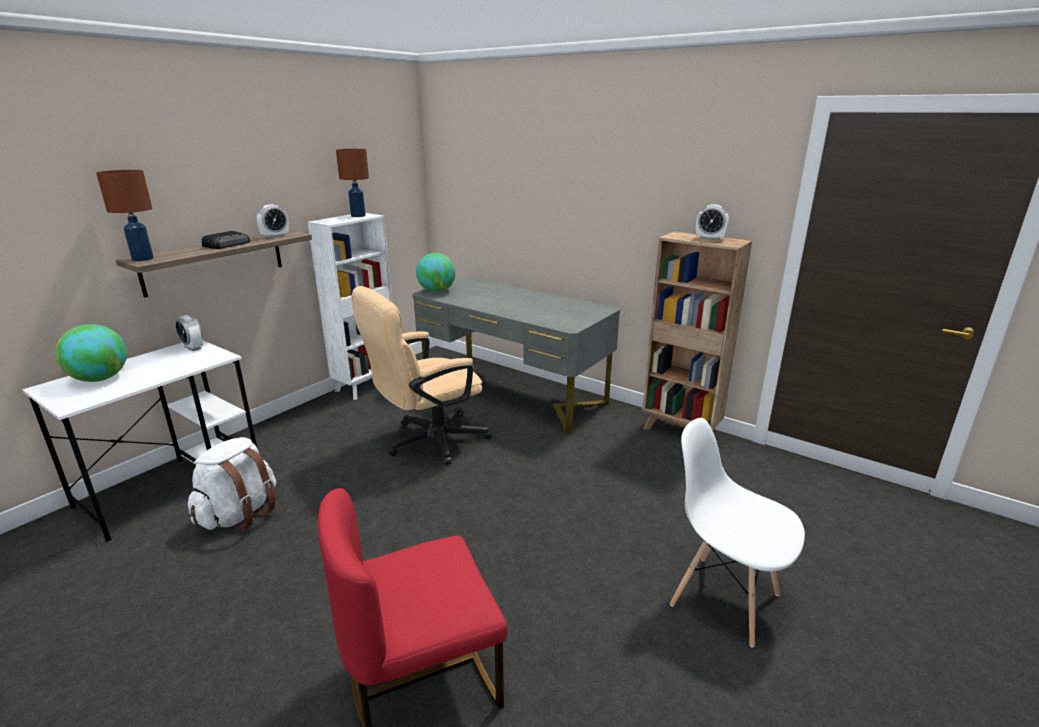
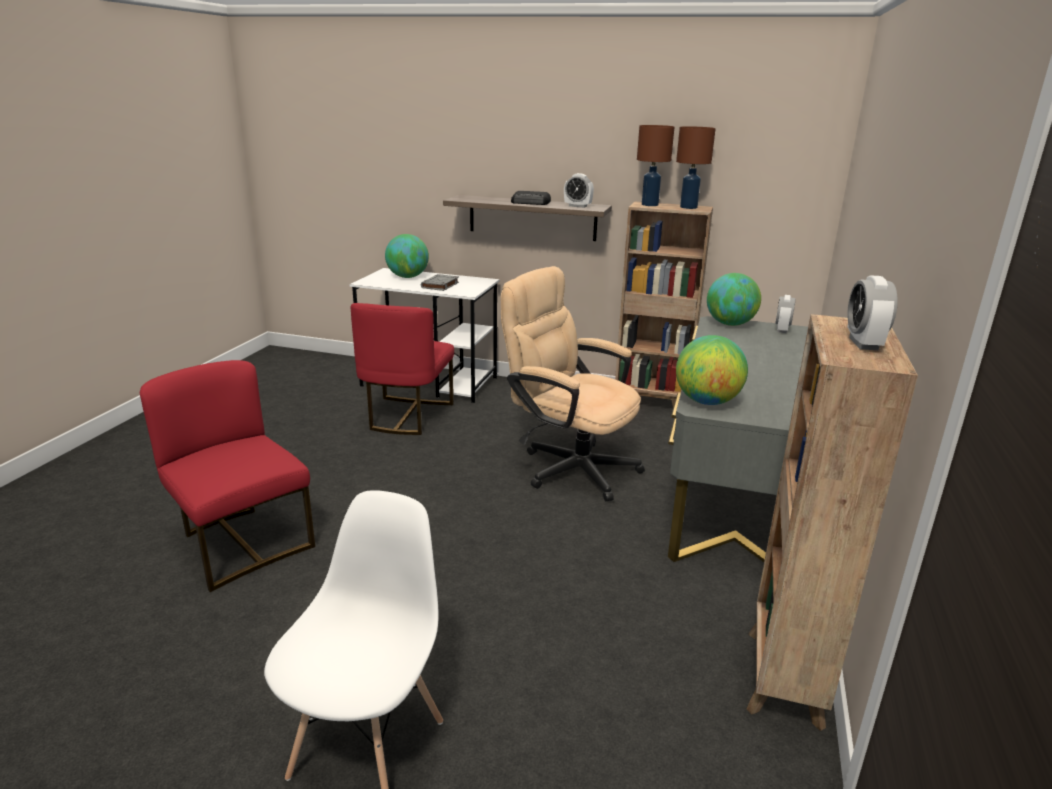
camera: 70 degrees right, 0 degrees up
brown table lamp [96,170,154,261] -> brown table lamp moved to [637,125,674,206]
alarm clock [175,315,203,351] -> alarm clock moved to [775,295,796,333]
white backpack [188,437,276,531] -> red chair [351,303,454,435]
white bookcase [308,213,392,400] -> brown bookcase [615,202,713,407]
none -> grey book [421,274,459,291]
none -> globe [676,335,748,405]

